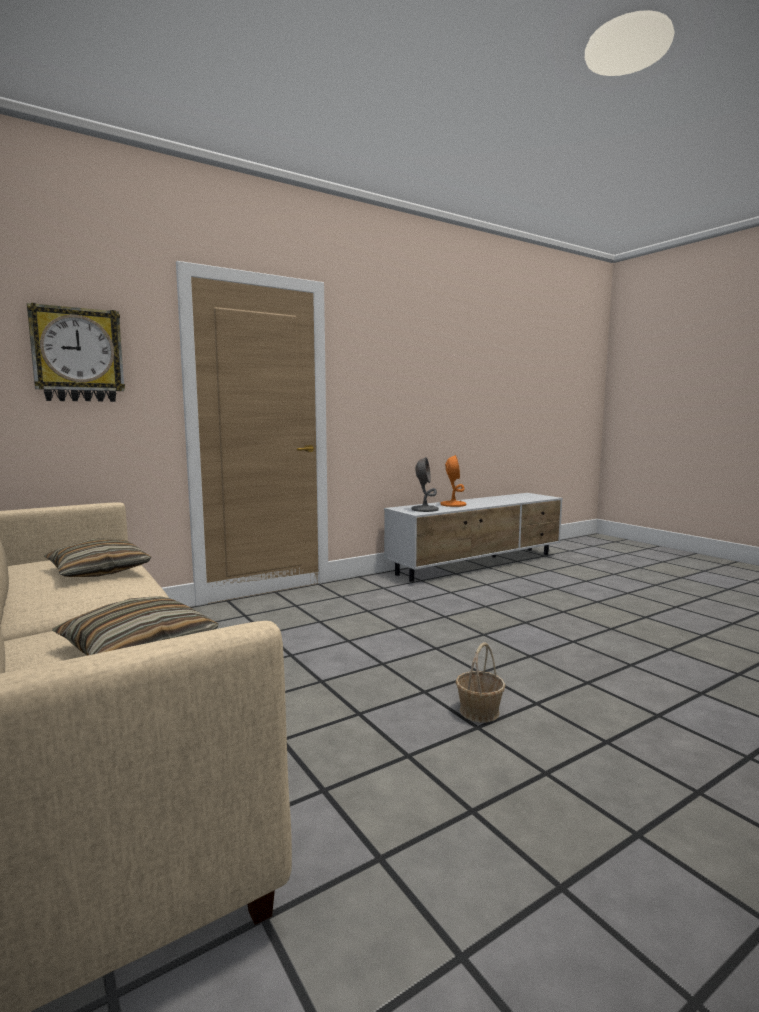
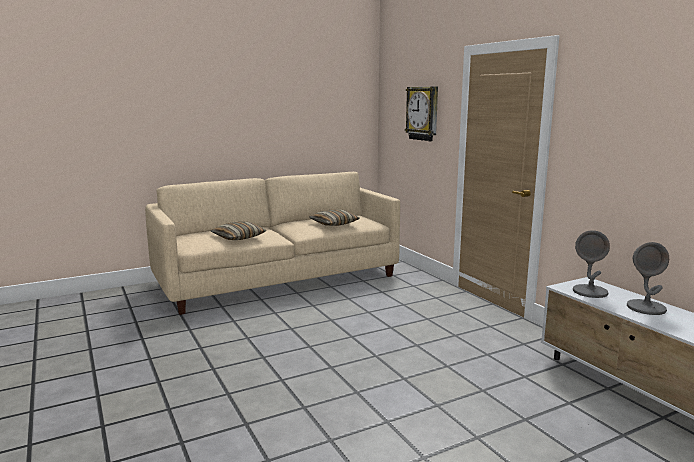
camera: 95 degrees right, 5 degrees up
orange table lamp [440,455,466,507] -> grey table lamp [627,242,669,315]
basket [456,642,506,723] -> none

